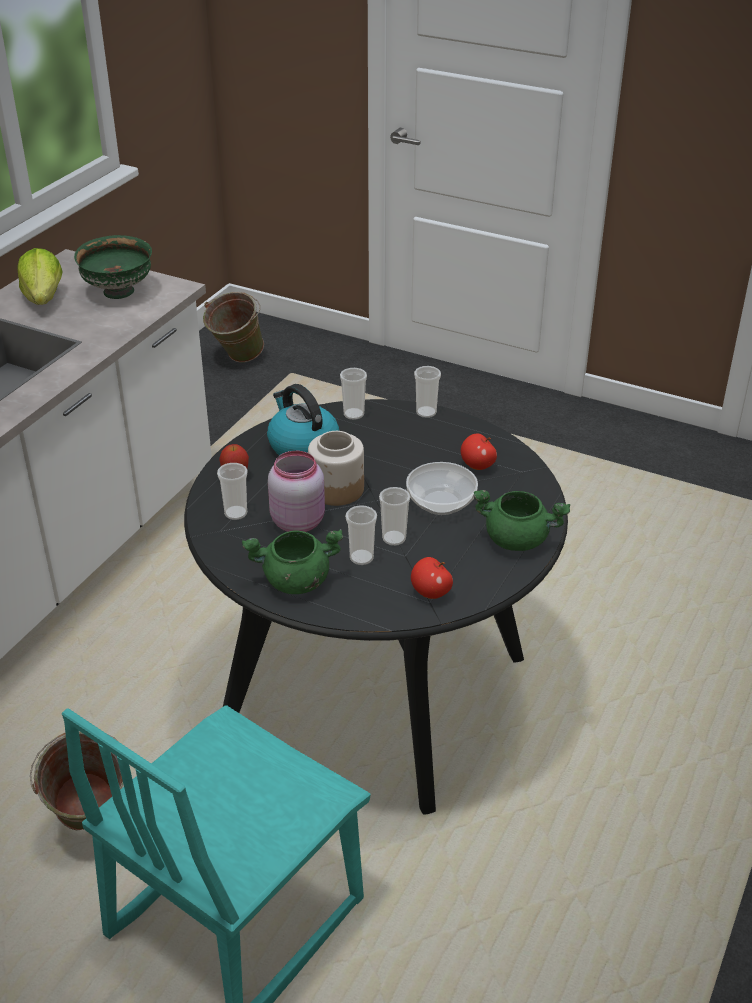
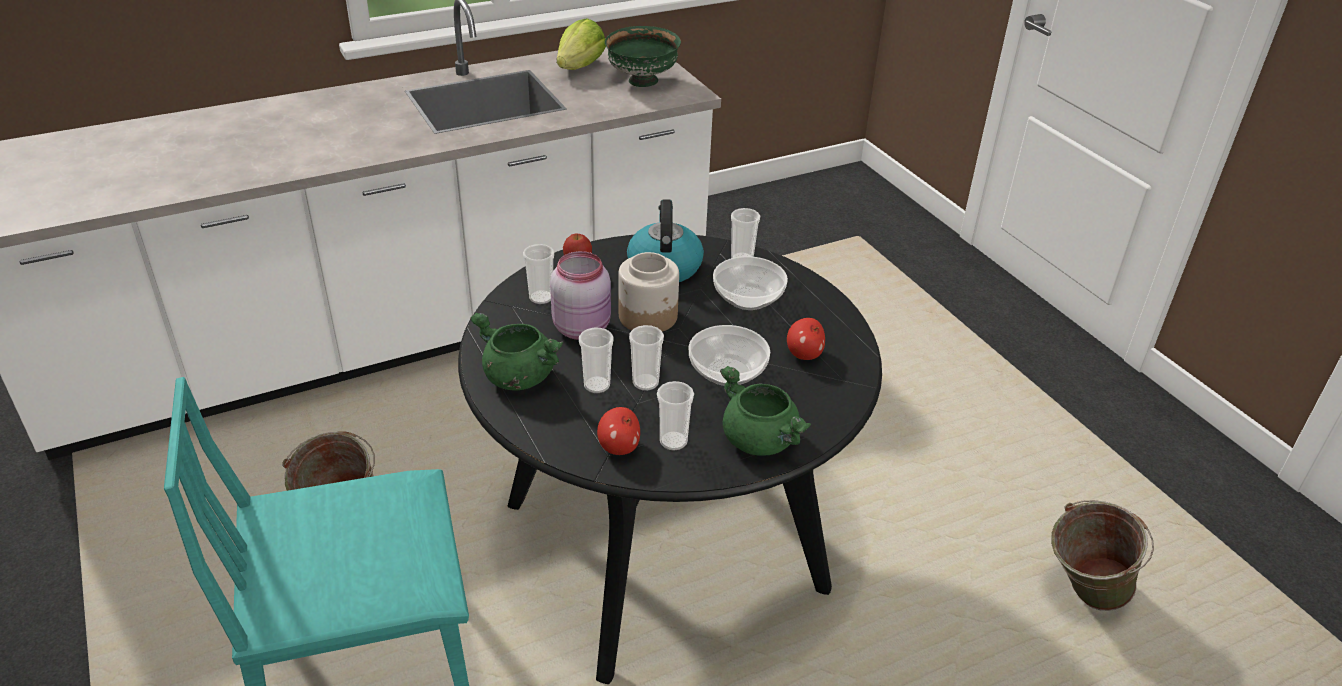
camera: 35 degrees right, 0 degrees up
green bucket [203,292,264,363] -> green bucket moved to [1051,500,1154,611]
cup [414,366,441,418] -> cup moved to [657,381,694,450]
none -> bowl [713,256,788,310]

